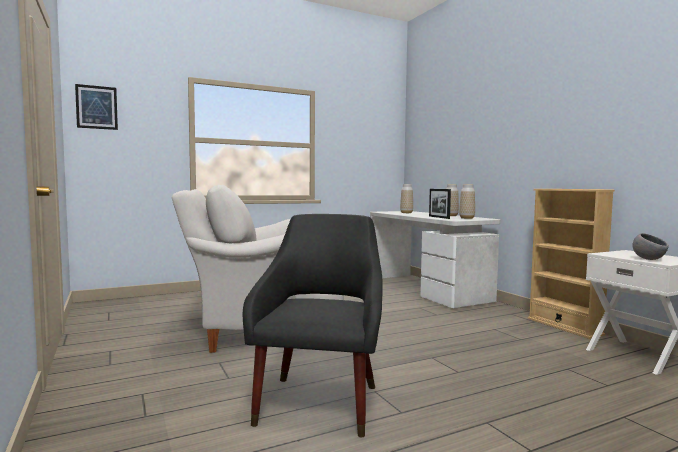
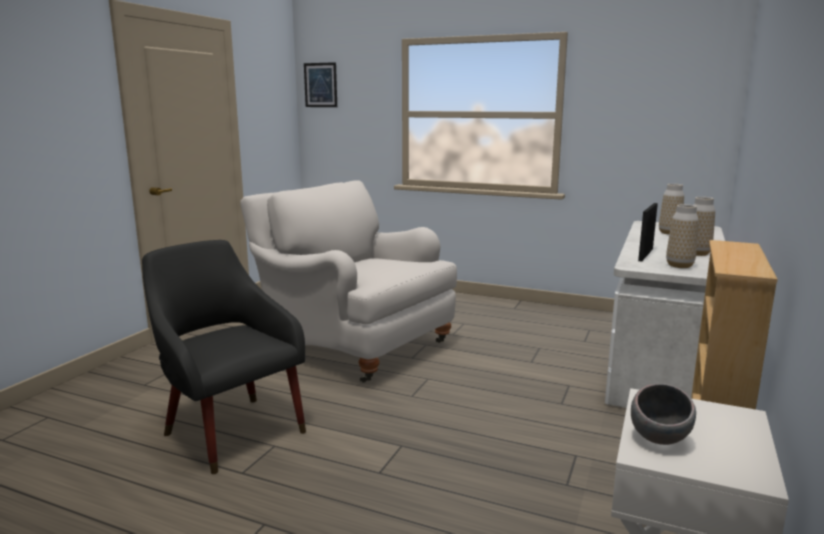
camera: 50 degrees right, 10 degrees up
black armchair [243,214,383,437] -> black armchair turned 105 degrees counterclockwise [142,240,306,474]

